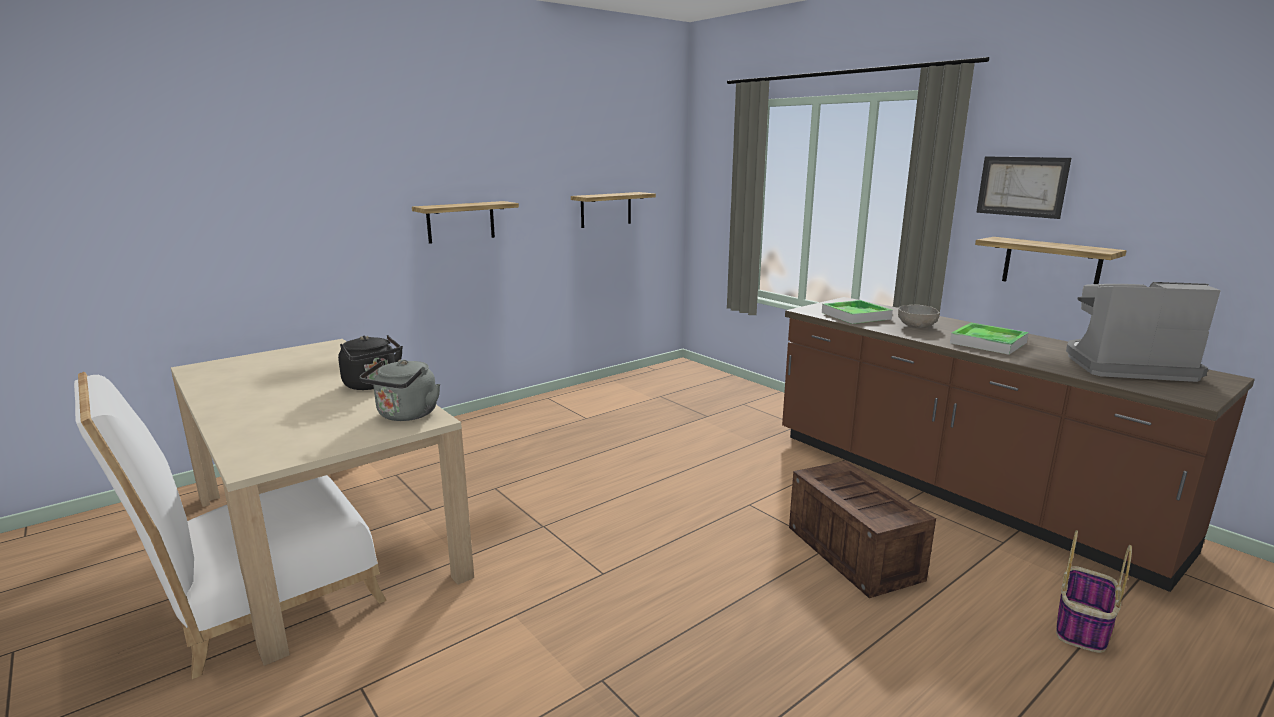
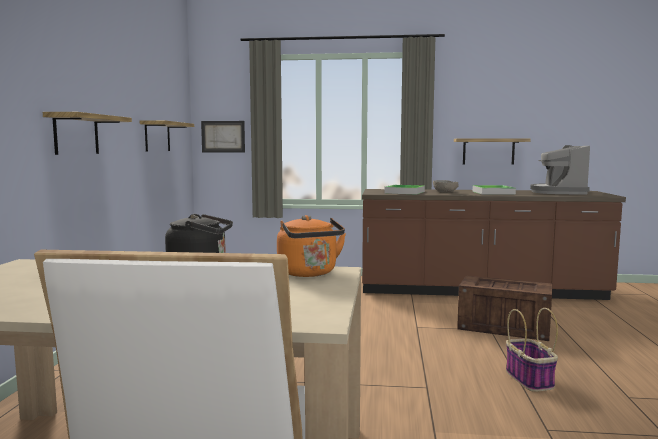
camera: 45 degrees left, 10 degrees down
grey kettle [360,359,440,421] -> orange kettle [277,215,346,277]
picture [976,156,1071,219] -> picture moved to [201,121,245,152]
basket [1056,530,1132,653] -> basket moved to [506,308,558,392]
coffee machine [1066,282,1221,382] -> coffee machine turned 45 degrees counterclockwise [530,145,590,195]

